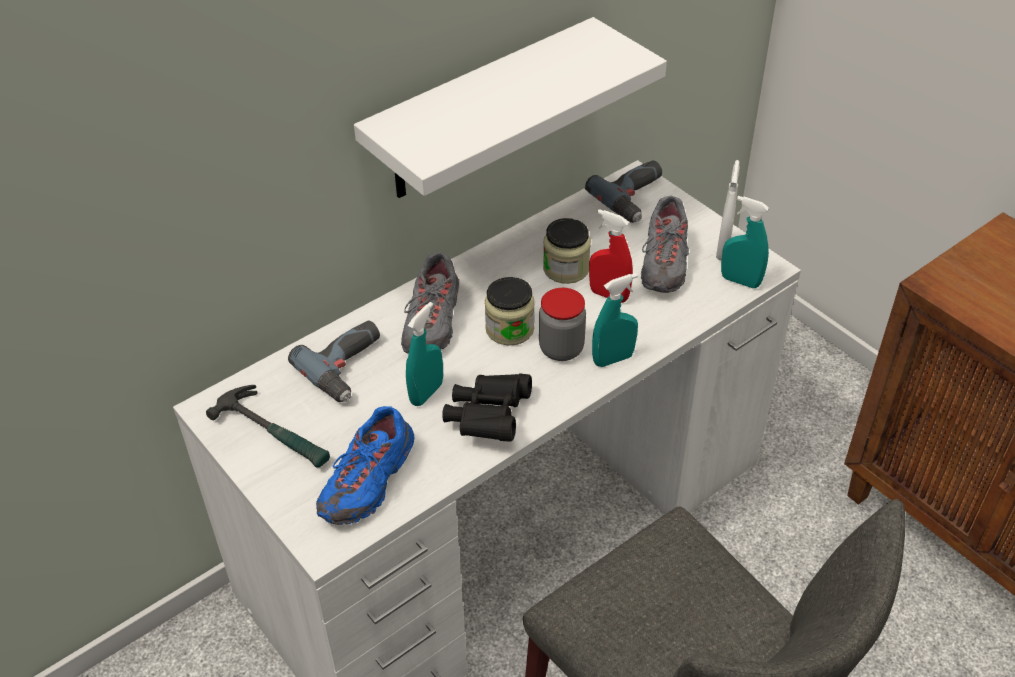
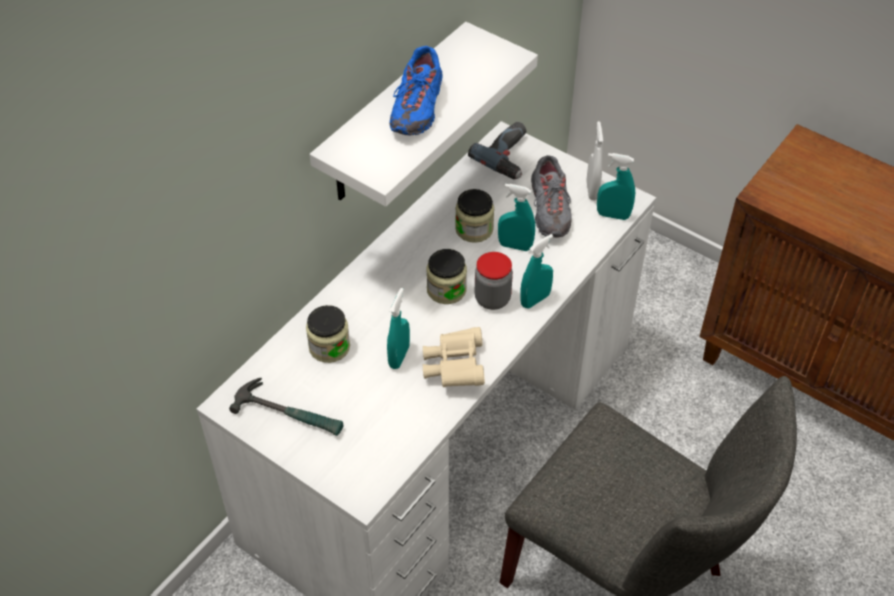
camera: 15 degrees left, 5 degrees up
power drill [288,320,380,402] -> jar [306,305,350,363]
blue shoe [316,406,414,525] -> blue shoe moved to [389,46,443,135]
grey shoe [401,252,459,354] -> none
black binoculars [442,373,532,442] -> beige binoculars [423,327,485,387]
red spray bottle [589,209,633,303] -> turquoise spray bottle [498,183,535,251]

